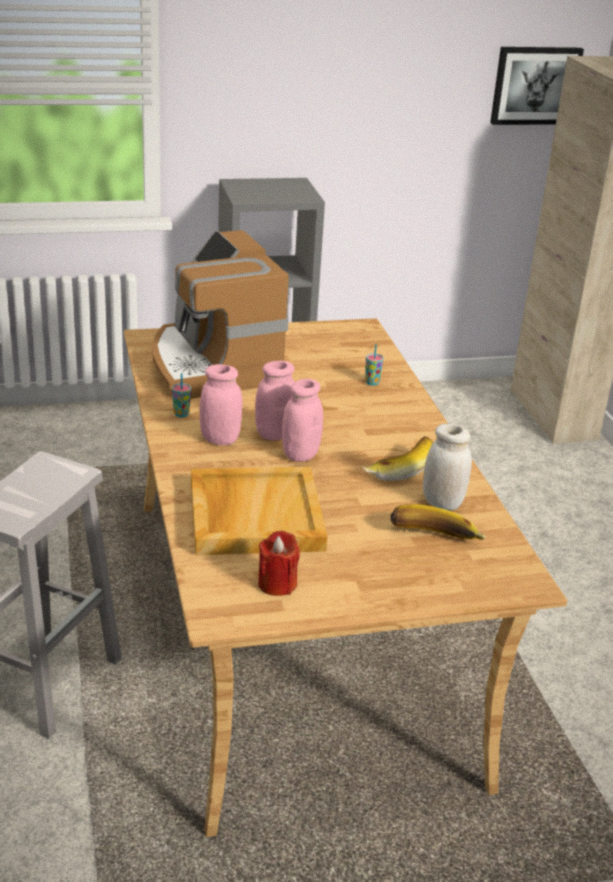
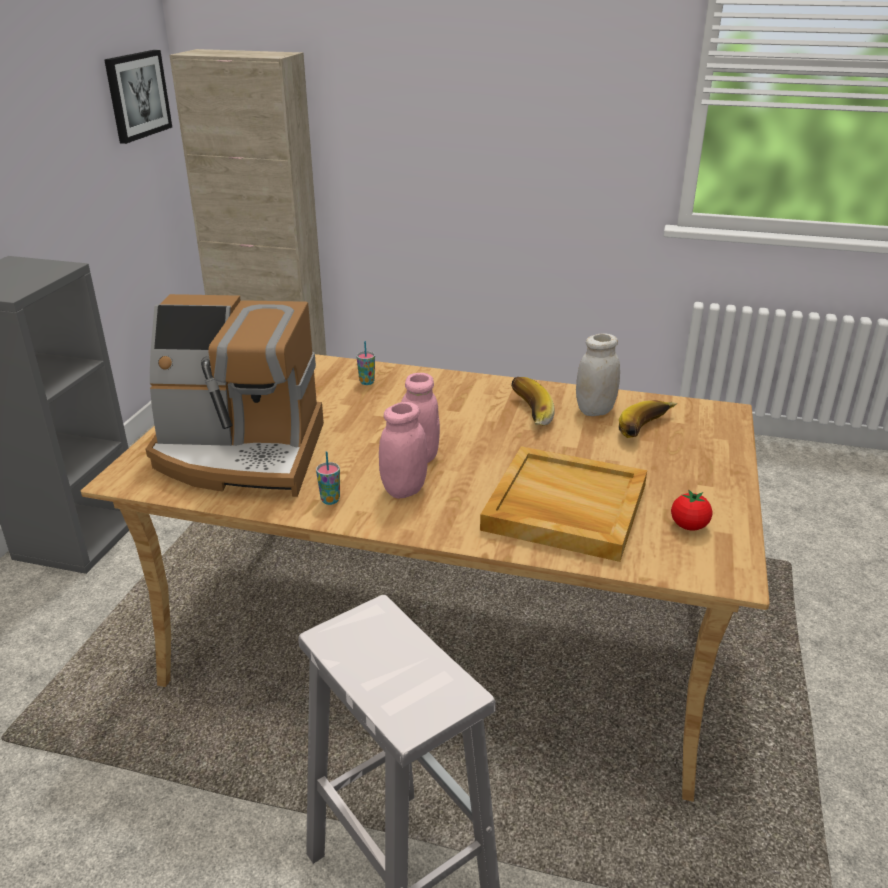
camera: 60 degrees left, 0 degrees up
red candle [258,531,300,596] -> tomato [671,489,713,531]
pink jar [282,379,323,462] -> none

